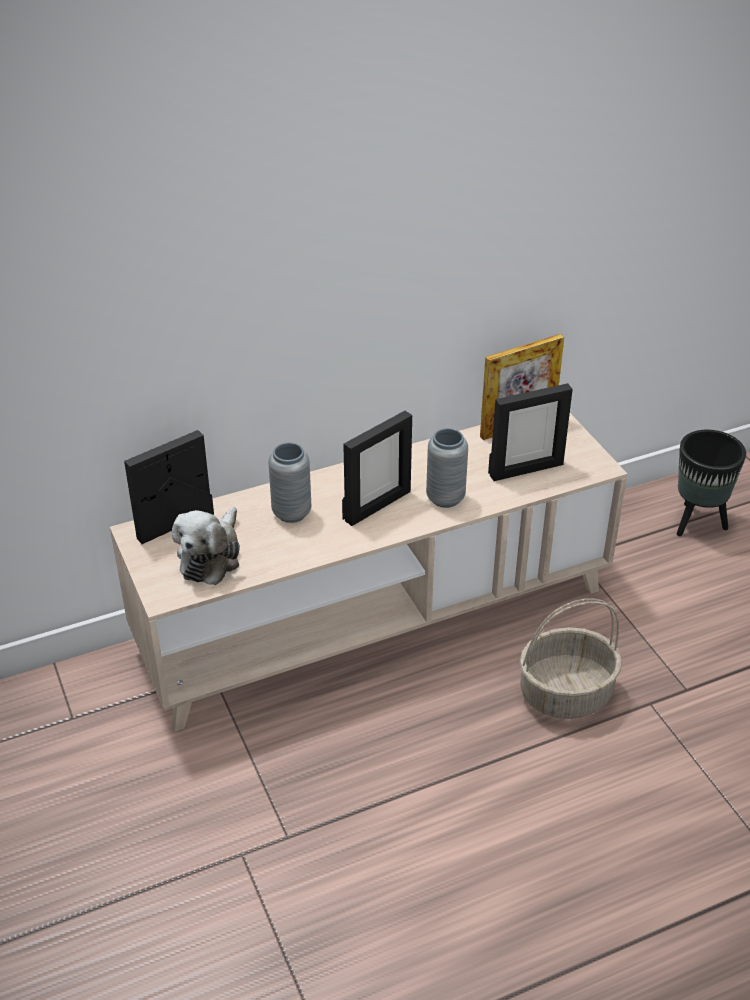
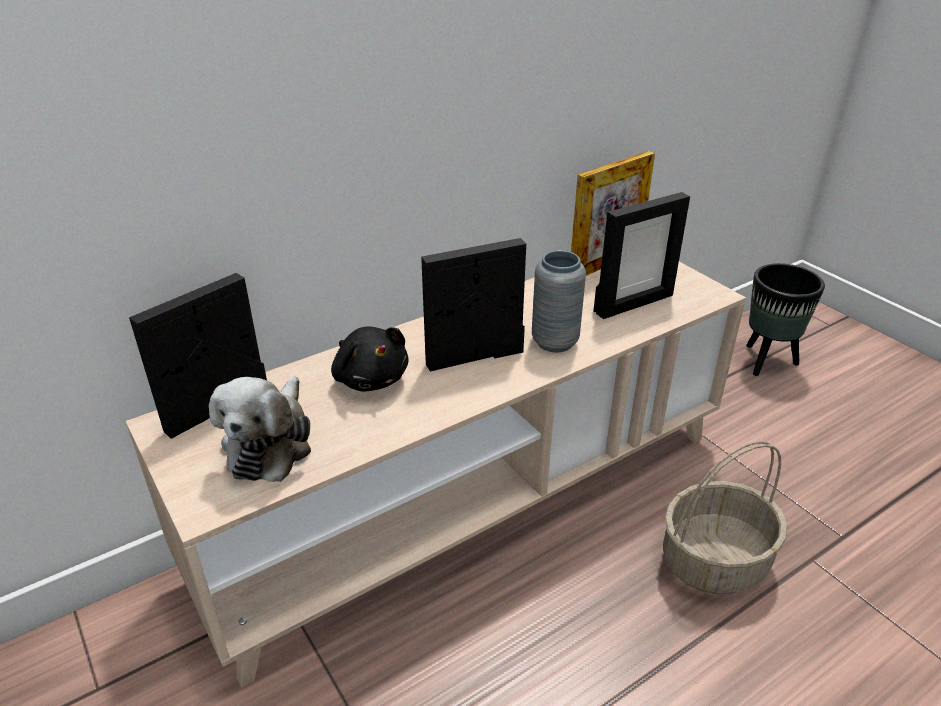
camera: 10 degrees left, 5 degrees down
grey vase [268,442,311,523] -> black plush toy [331,326,409,391]
picture frame [342,411,412,526] -> picture frame turned 150 degrees counterclockwise [421,238,526,372]

